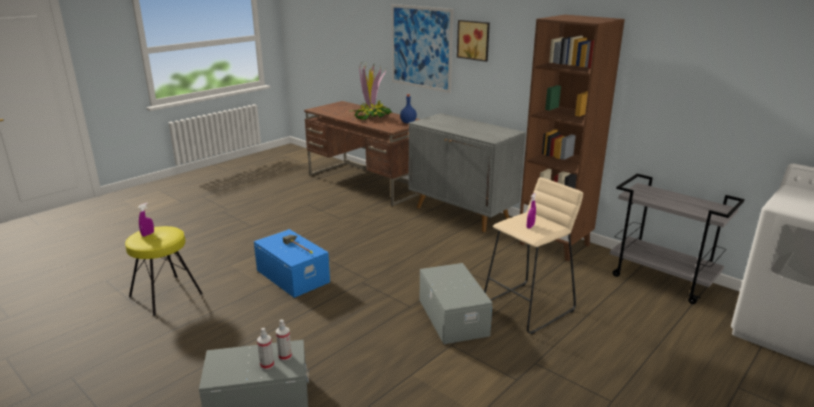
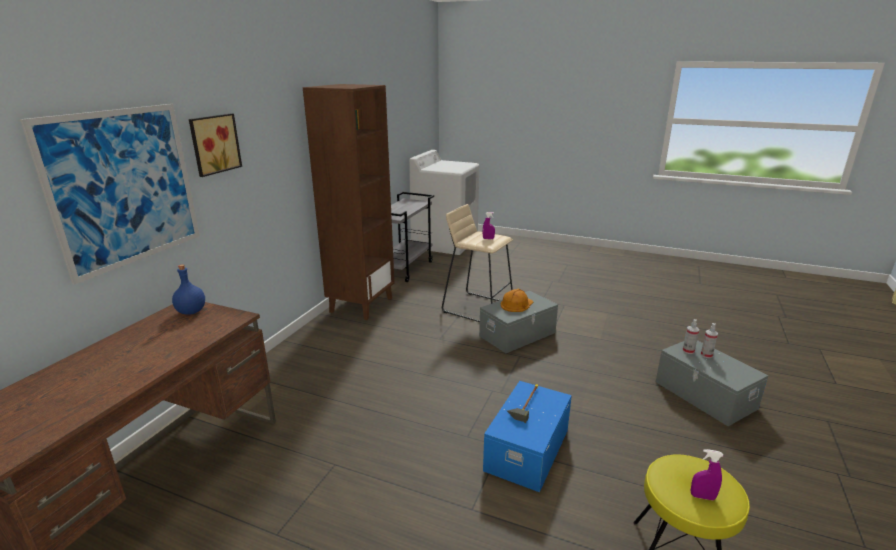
camera: 110 degrees left, 0 degrees up
potted plant [352,63,392,120] -> none
grey cabinet [409,113,526,232] -> none
none -> orange hard hat [501,289,533,312]

